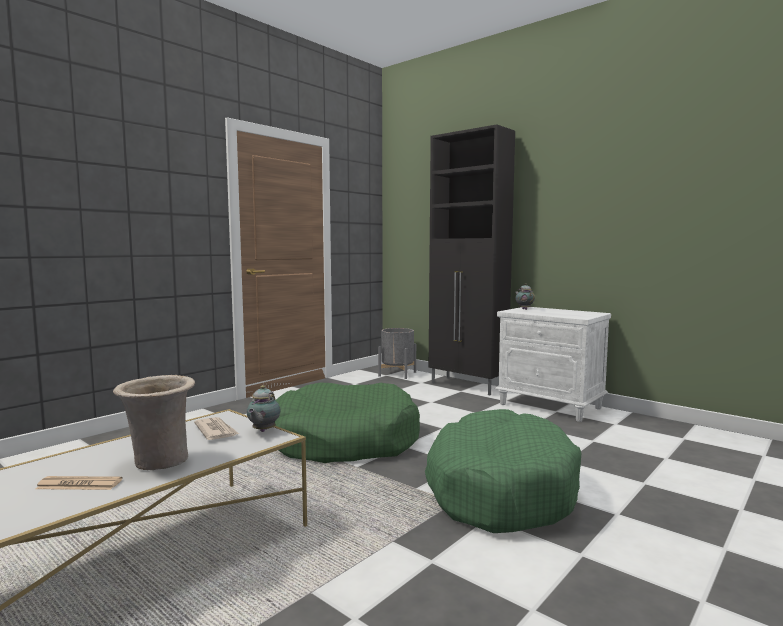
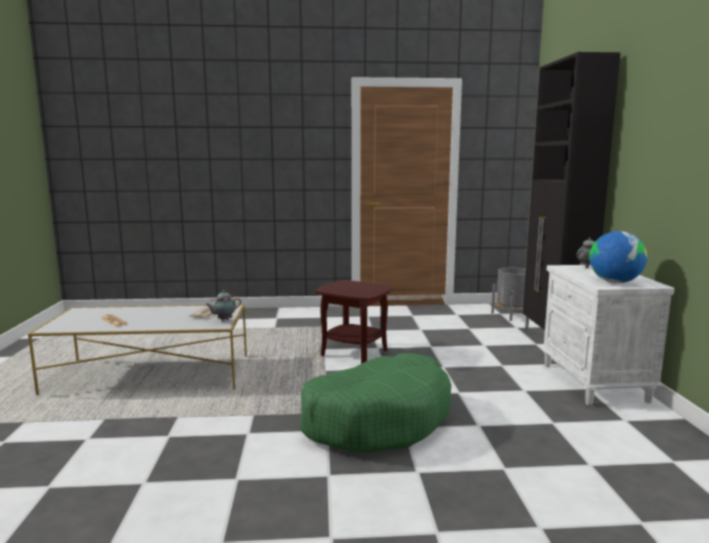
camera: 45 degrees right, 5 degrees up
beige vase [113,375,195,470] -> none
green dog bed [275,382,420,463] -> brown side table [315,280,393,364]
none -> globe [589,231,647,283]

